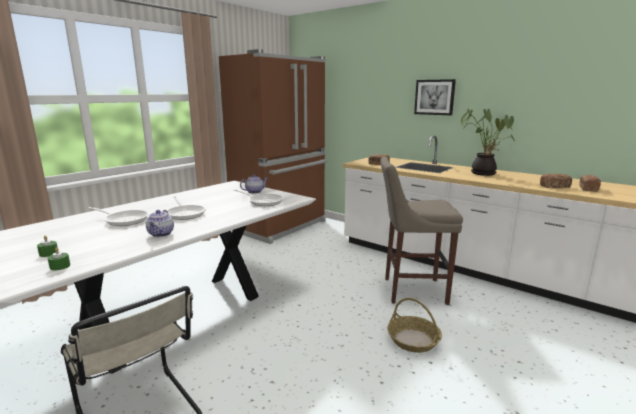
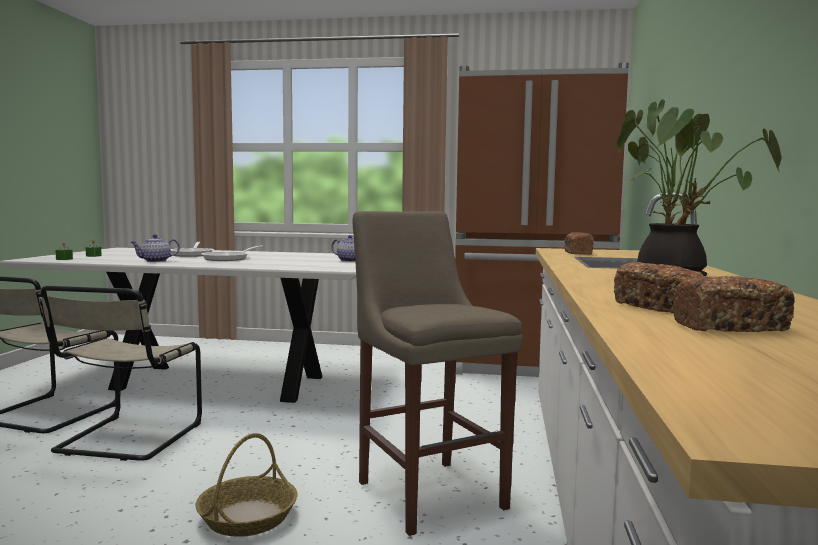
camera: 60 degrees right, 10 degrees down
frying pan [233,189,284,206] -> none
picture [414,79,456,116] -> none
none -> beige chair [40,286,202,461]

